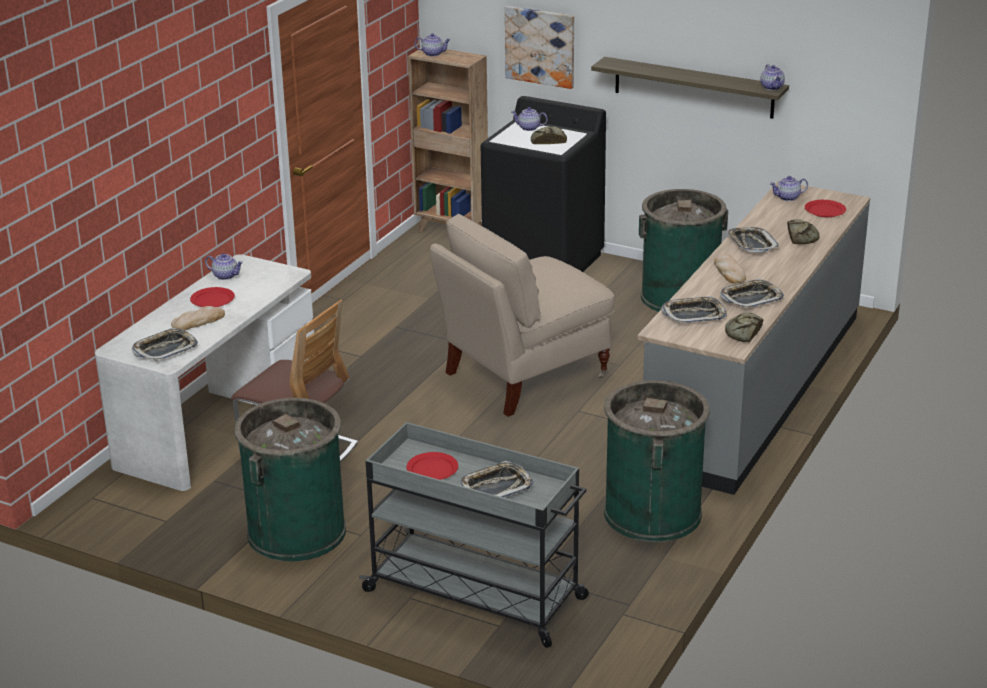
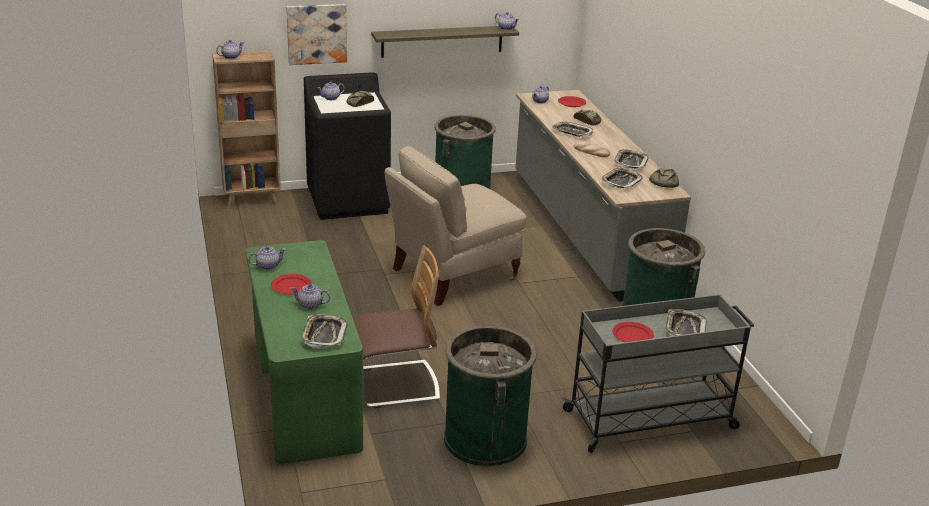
camera: 45 degrees left, 0 degrees up
white desk [95,254,316,491] -> green desk [245,240,363,464]
bread [171,306,225,330] -> teapot [291,284,330,310]
beige chair [430,214,614,417] -> beige chair turned 45 degrees clockwise [385,145,526,306]

